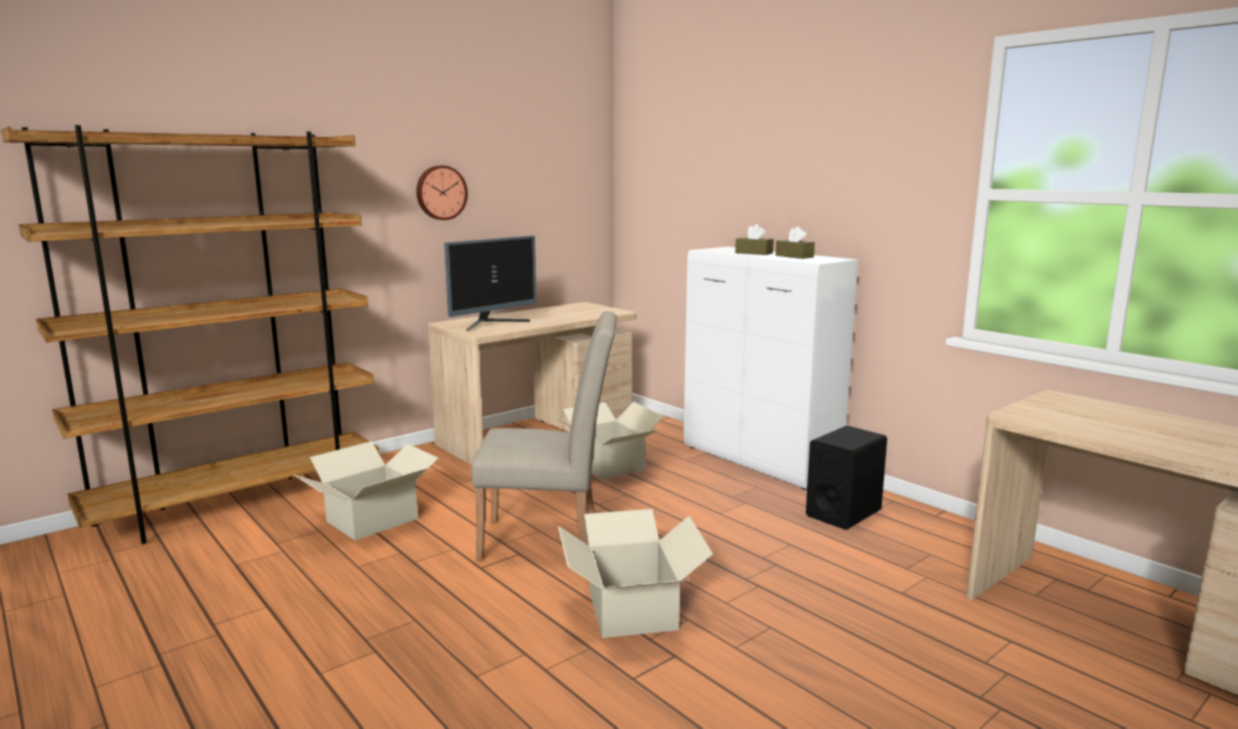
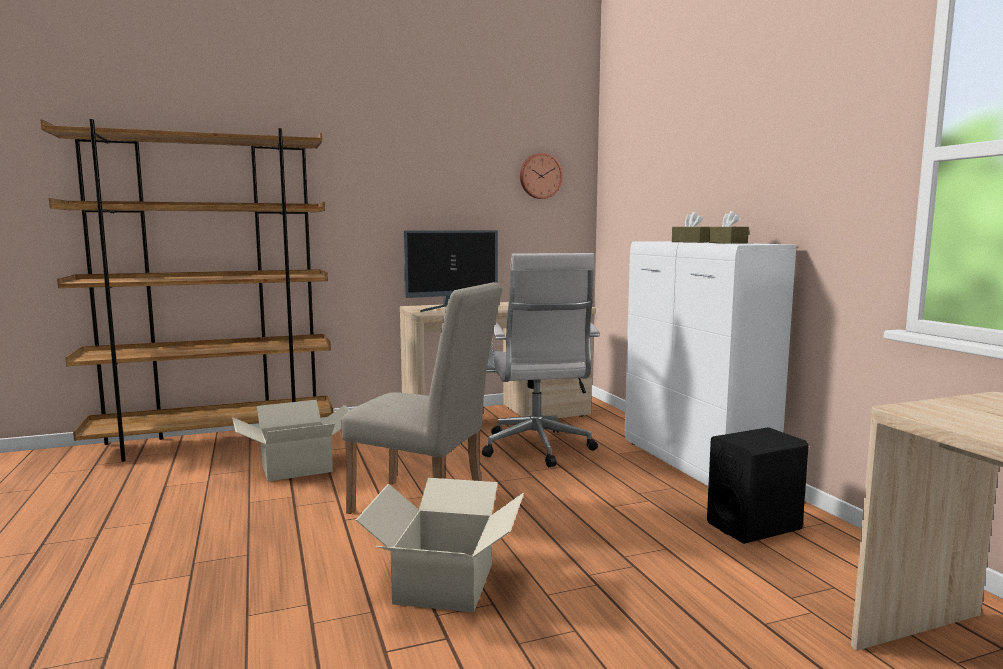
camera: 20 degrees right, 5 degrees down
wall clock [416,165,468,220] -> wall clock moved to [520,153,563,199]
cardboard box [554,402,664,479] -> white office chair [482,253,600,467]

